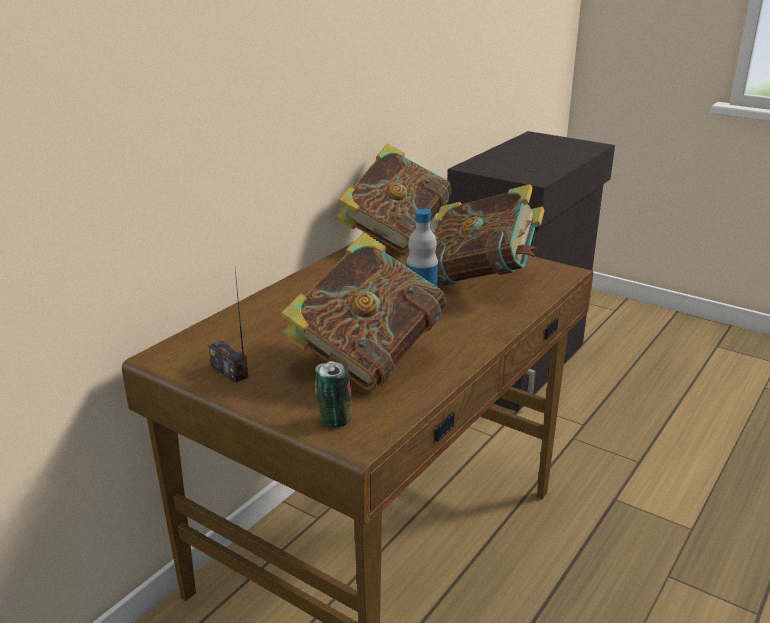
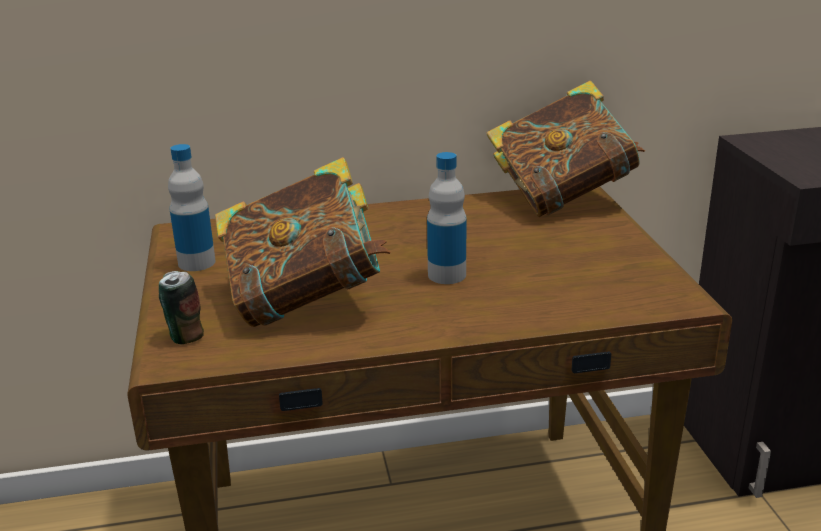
camera: 45 degrees right, 0 degrees up
radio [209,270,248,383] -> bottle [168,144,216,271]
book [434,184,545,286] -> none

